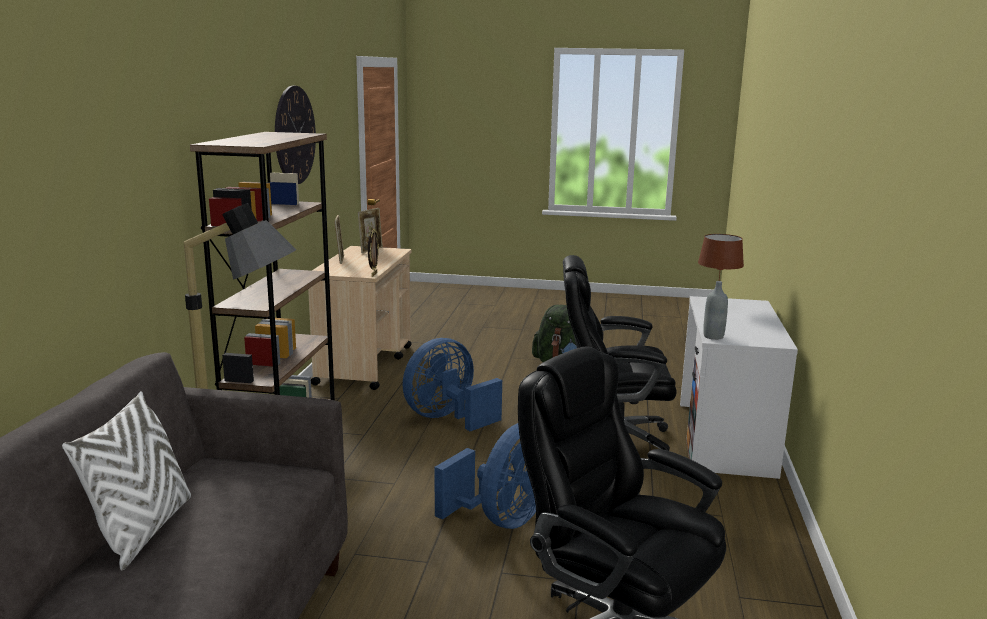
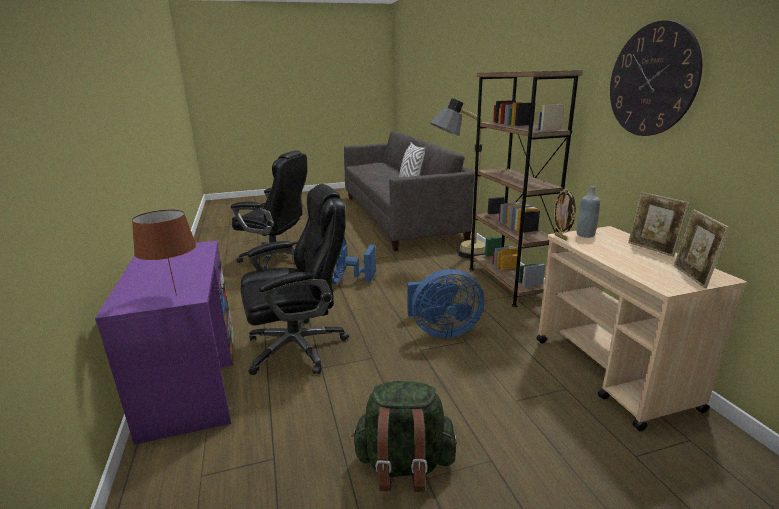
camera: 155 degrees right, 5 degrees up
blue fan [403,338,502,432] -> blue fan turned 60 degrees clockwise [407,269,484,338]
white desk [680,296,798,479] -> purple desk [95,241,234,444]
grey bottle [703,281,728,340] -> grey bottle moved to [577,186,600,238]

